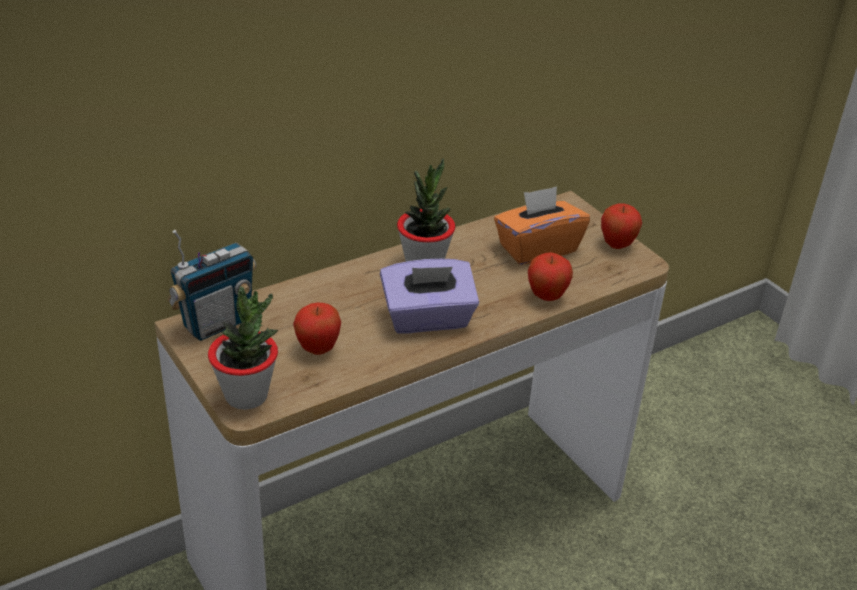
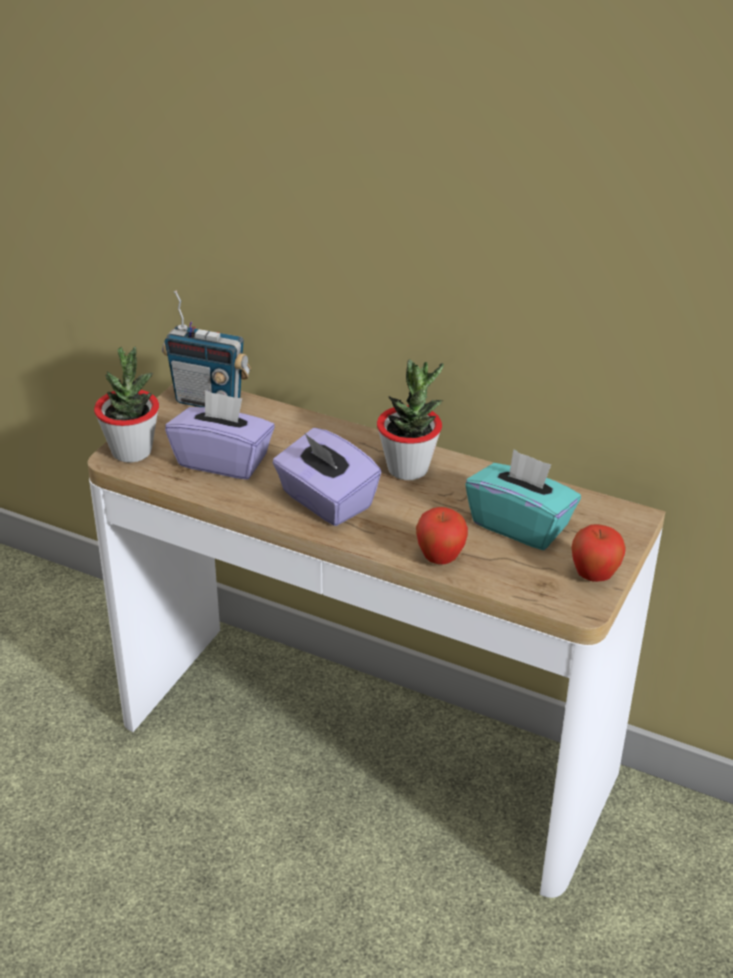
camera: 60 degrees right, 0 degrees up
apple [293,303,341,355] -> purple tissue box [165,390,275,480]
orange tissue box [494,186,590,265] -> turquoise tissue box [465,449,581,550]

